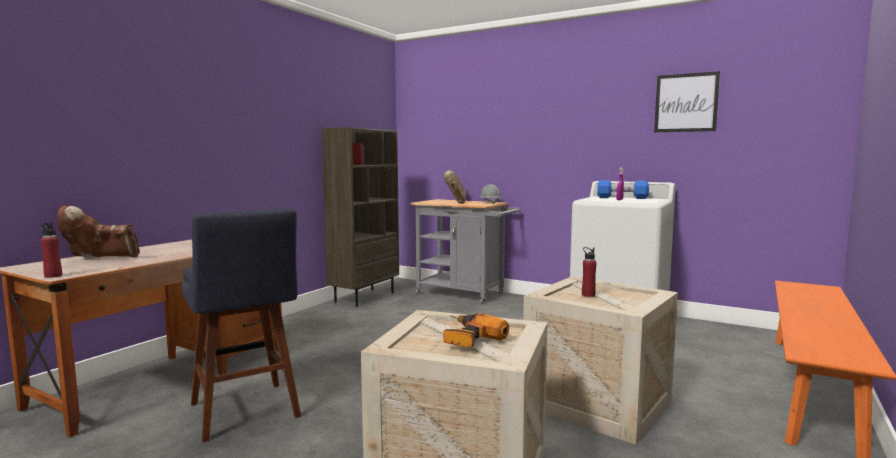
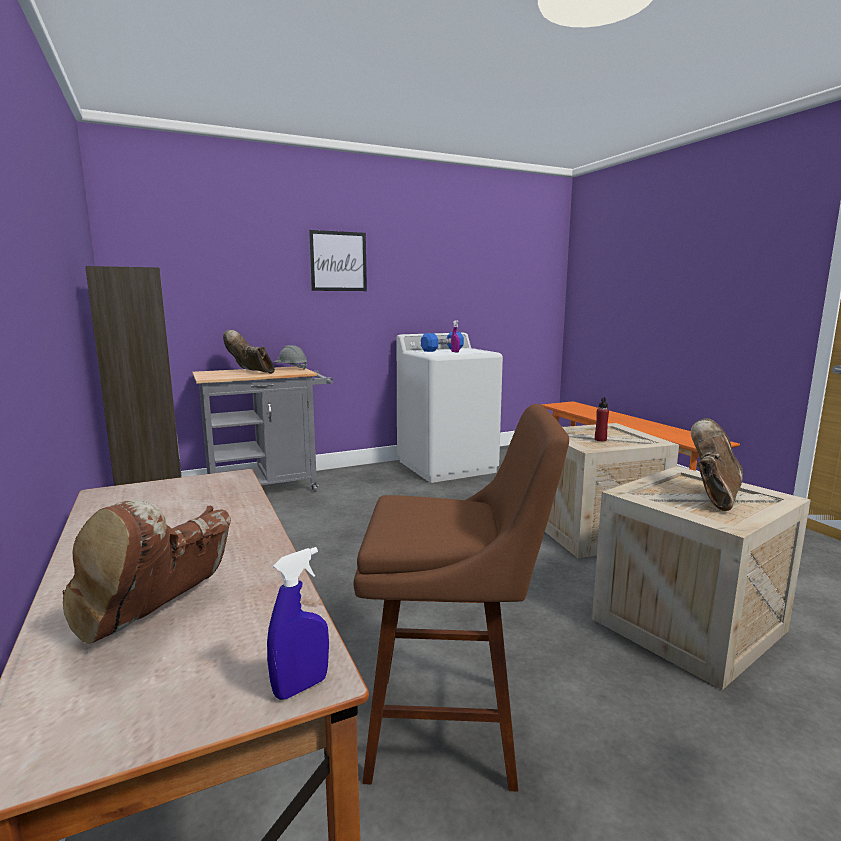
camera: 55 degrees left, 5 degrees up
red bottle [40,222,62,278] -> blue spray bottle [267,547,329,700]
blue stool [181,209,301,442] -> brown stool [354,404,569,792]
power drill [444,313,509,348] -> brown boot [691,418,743,511]
picture [654,71,720,132] -> picture moved to [309,230,367,291]

